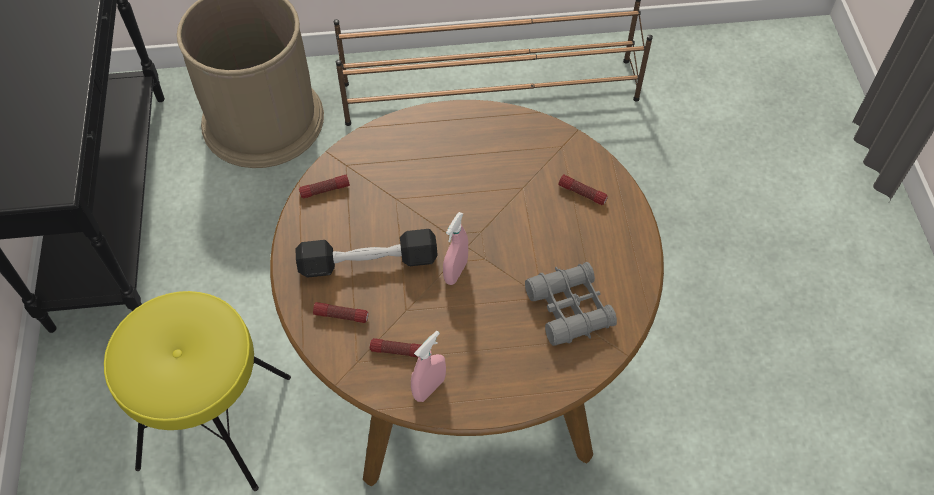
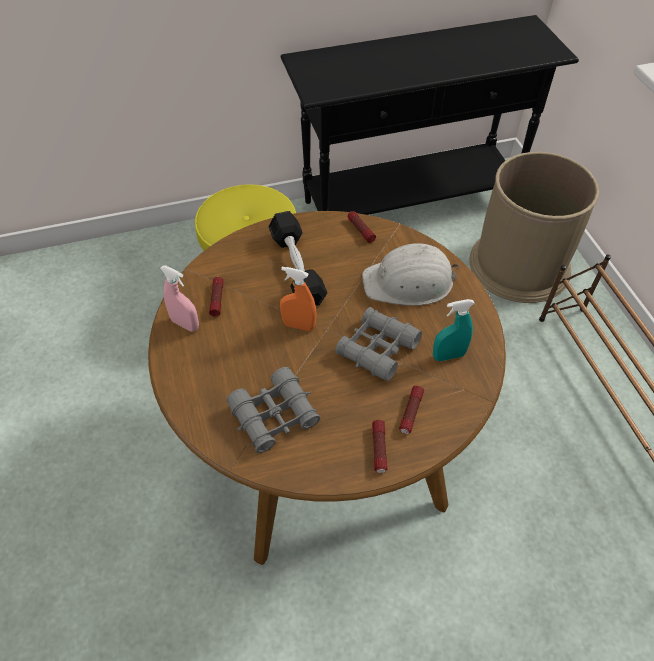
camera: 80 degrees right, 5 degrees down
flashlight [313,302,368,323] -> flashlight moved to [372,420,388,473]
pink spray bottle [443,212,468,285] -> orange spray bottle [280,267,316,331]
none -> grey binoculars [335,307,422,381]
none -> white hard hat [362,243,459,306]
none -> turquoise spray bottle [433,299,475,361]

